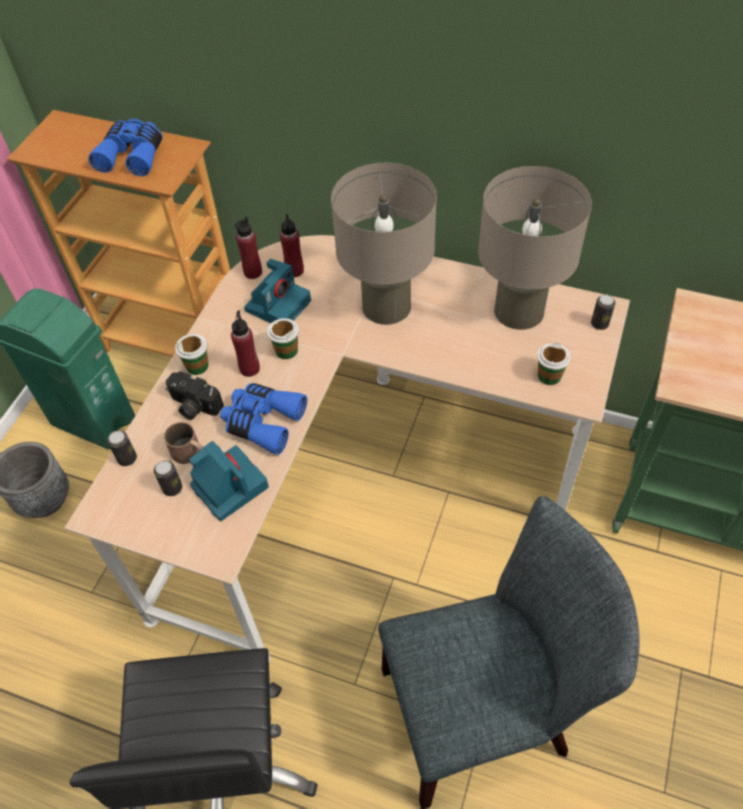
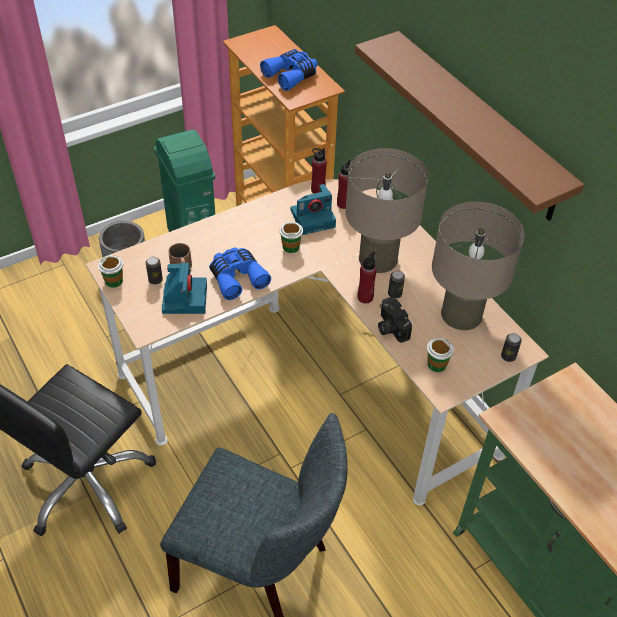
camera: 35 degrees right, 5 degrees down
can [107,431,137,466] -> can moved to [388,271,405,299]
camera [165,371,224,420] -> camera moved to [378,297,412,343]
cup [175,334,209,375] -> cup moved to [98,255,123,288]
red bottle [231,311,260,377] -> red bottle moved to [358,252,377,303]
none -> brown shelf [355,31,584,221]

